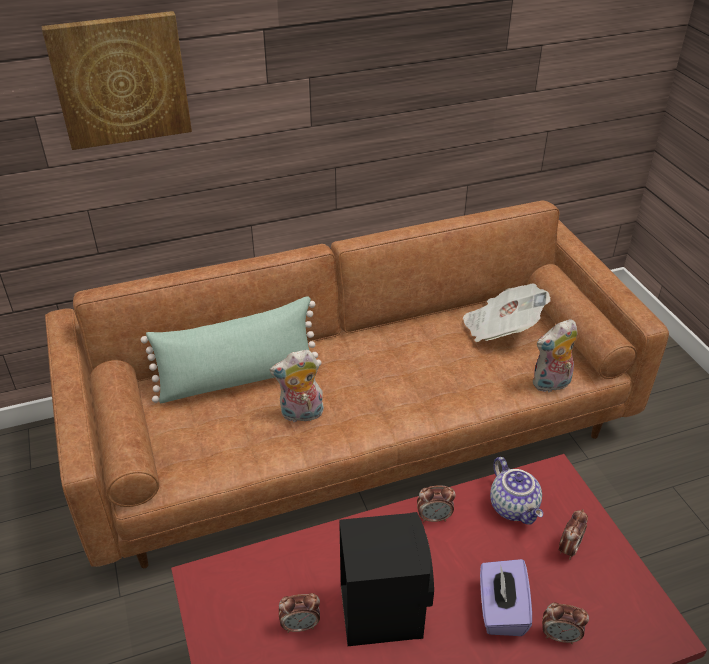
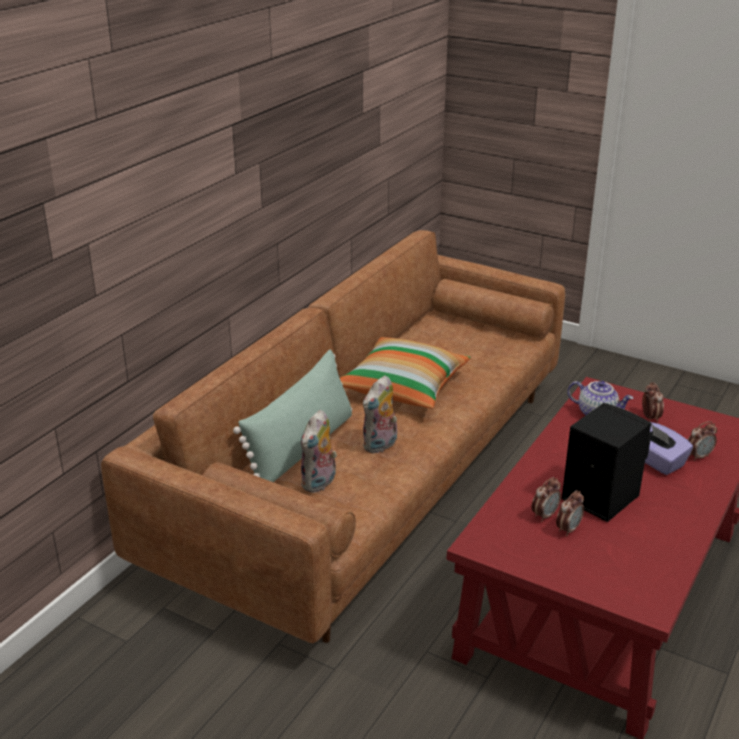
camera: 40 degrees left, 10 degrees down
picture [41,11,192,150] -> none
alarm clock [417,485,456,522] -> alarm clock moved to [531,477,561,522]
newspaper [463,284,551,342] -> none
plush toy [533,319,577,392] -> plush toy moved to [300,410,337,493]
none -> pillow [340,337,471,408]

